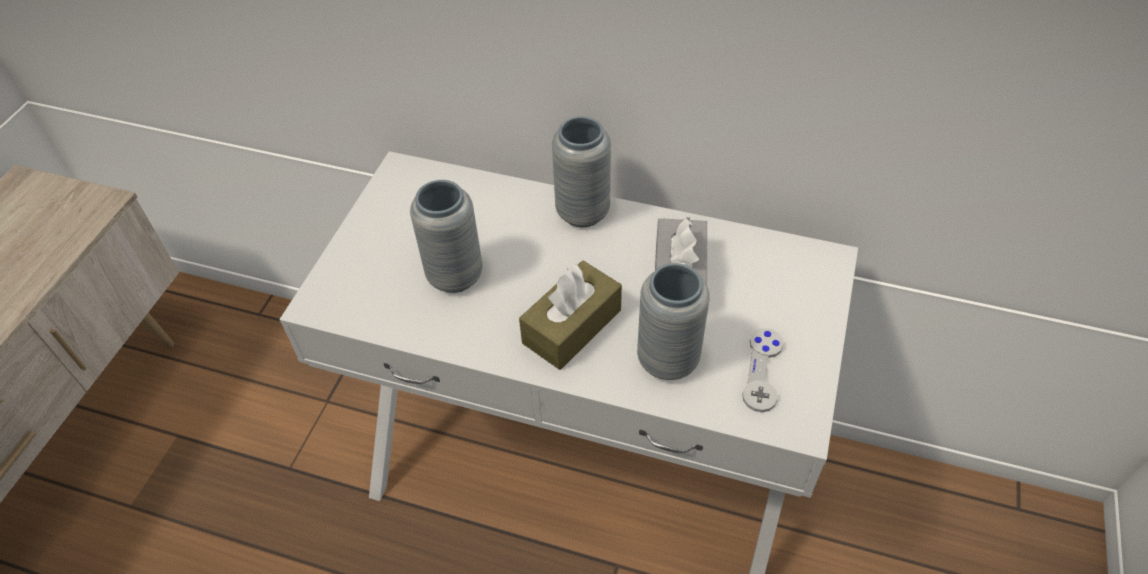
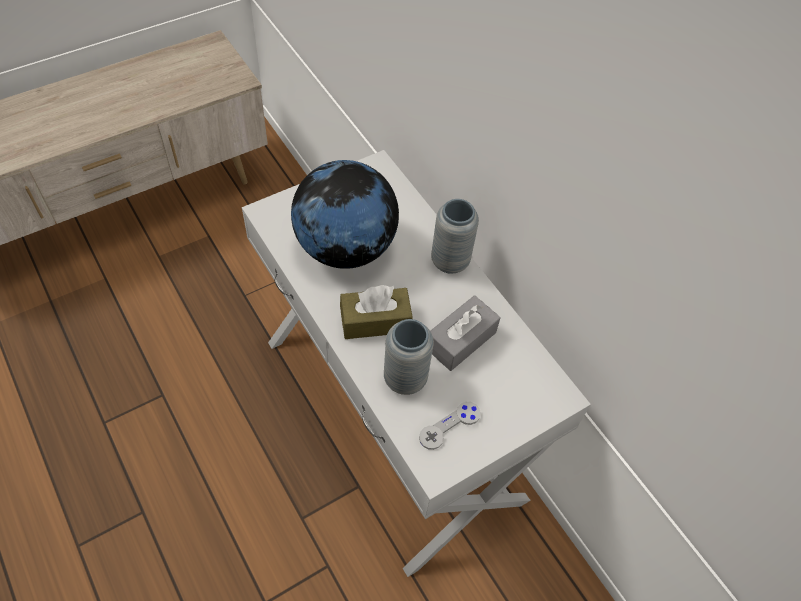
camera: 35 degrees right, 5 degrees up
grey vase [410,180,483,293] -> globe [291,160,399,269]

